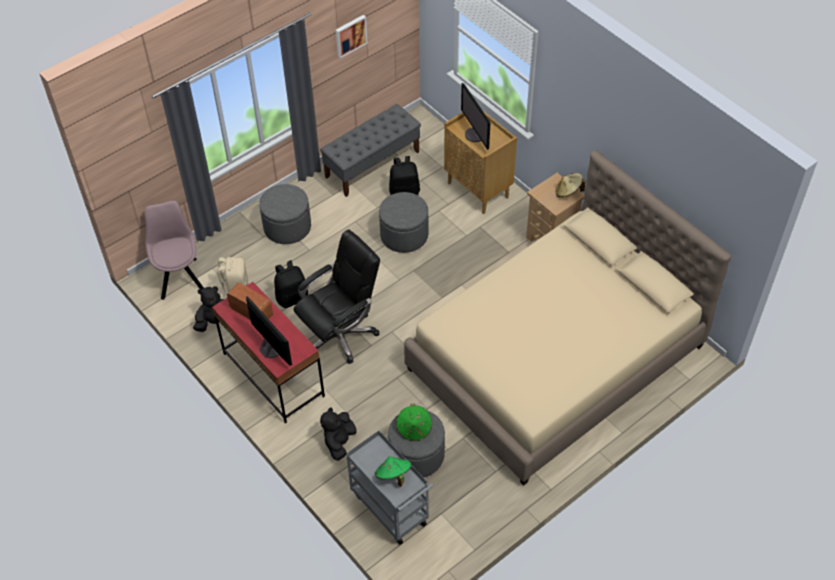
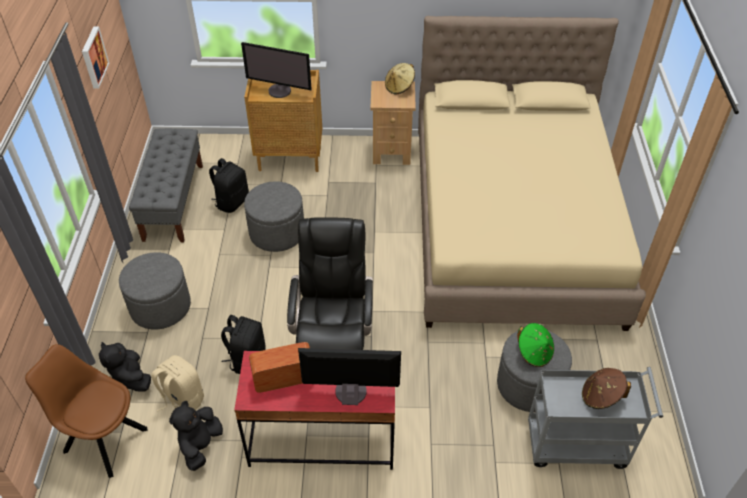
camera: 50 degrees left, 5 degrees down
pink chair [145,201,204,300] -> brown chair [25,344,148,478]
black plush toy [320,407,357,461] -> black plush toy moved to [99,342,151,392]
green hat [375,456,411,487] -> brown hat [582,368,631,409]

